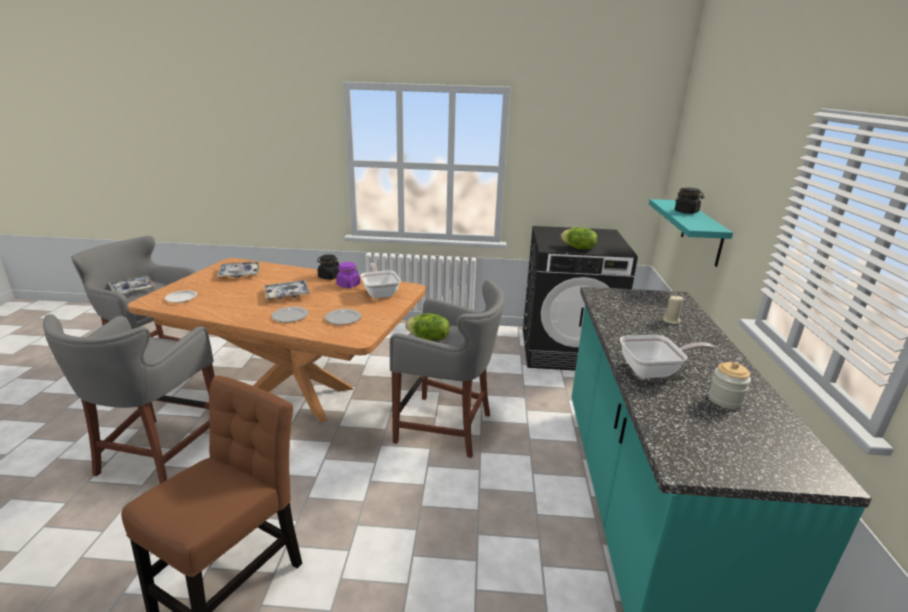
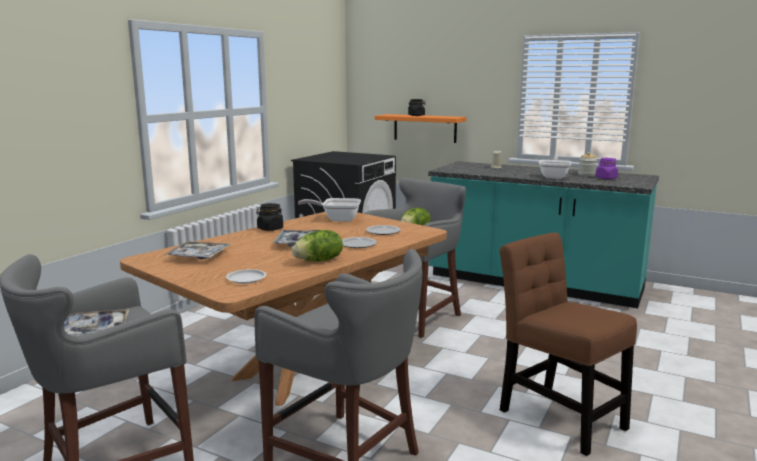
camera: 65 degrees left, 10 degrees down
purple jar [336,262,360,288] -> purple jar moved to [596,158,618,179]
lettuce [561,227,598,250] -> lettuce moved to [292,230,343,261]
turquoise shelf [649,199,733,267] -> orange shelf [375,114,466,143]

